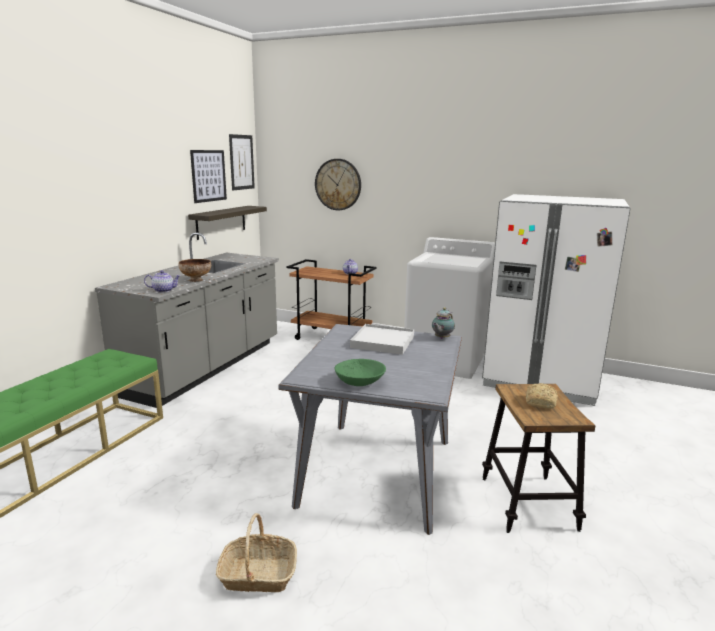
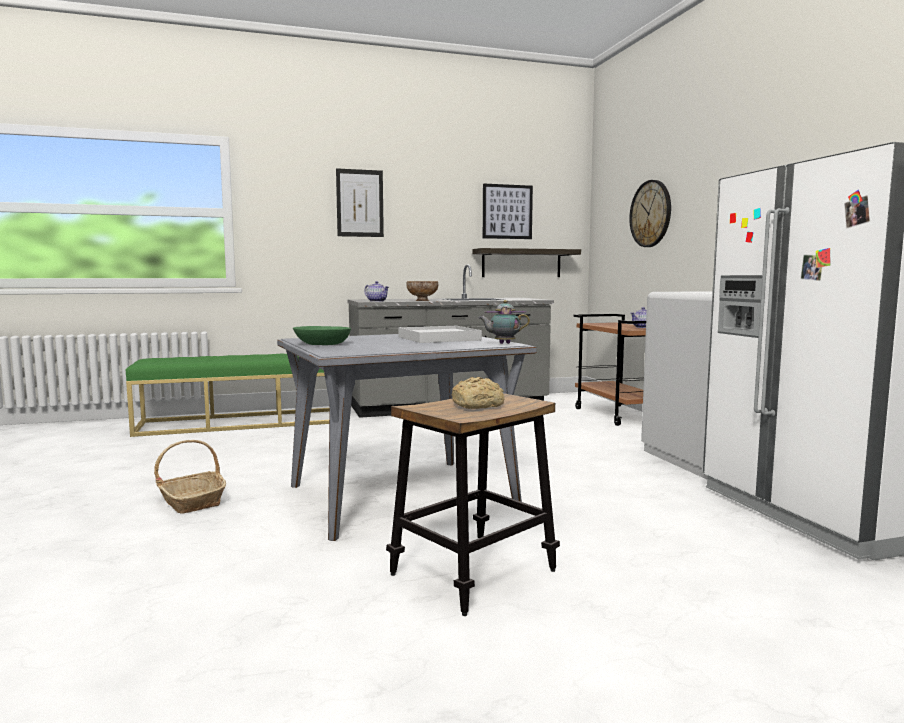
camera: 50 degrees right, 10 degrees down
picture [229,134,255,191] -> picture moved to [336,168,384,237]

